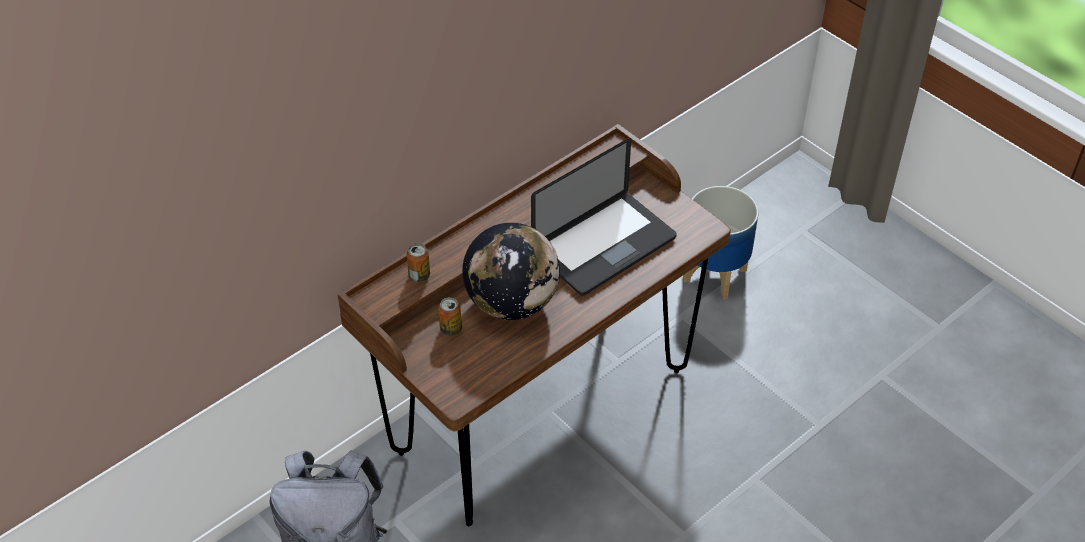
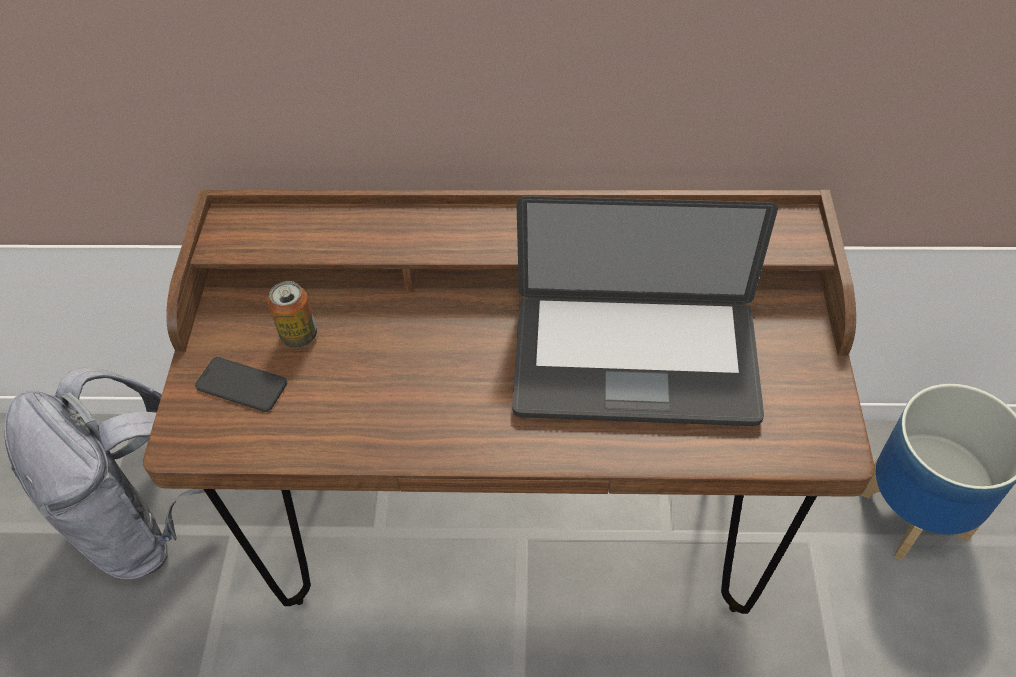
camera: 45 degrees right, 5 degrees up
can [407,243,430,282] -> none
globe [462,223,560,320] -> none
none -> phone [195,357,287,412]

